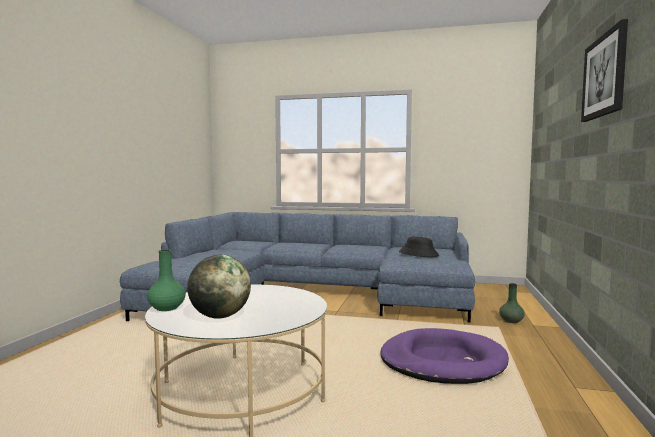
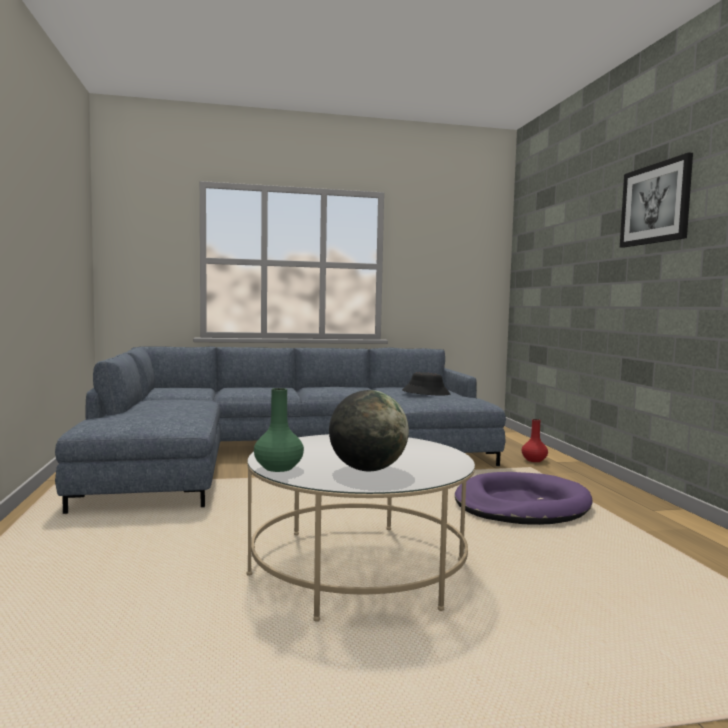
camera: 25 degrees left, 0 degrees up
green vase [499,283,525,323] -> red vase [521,419,548,462]

